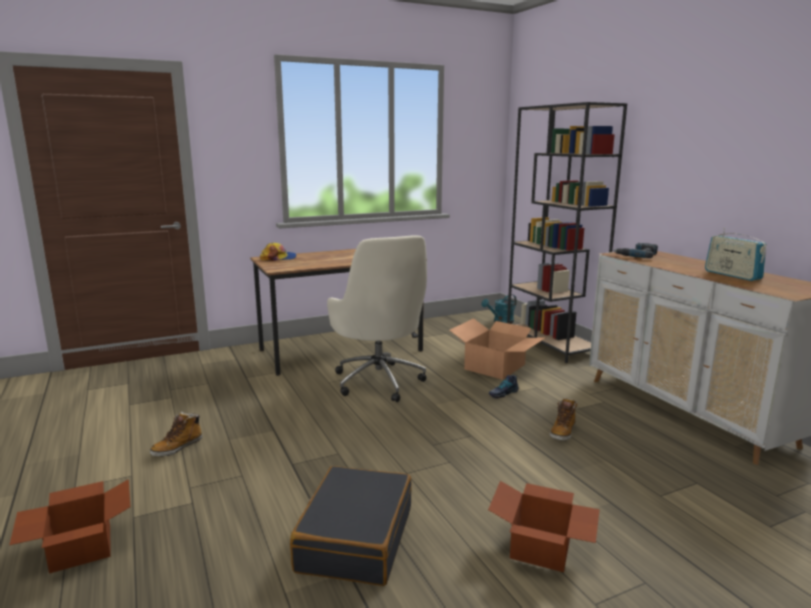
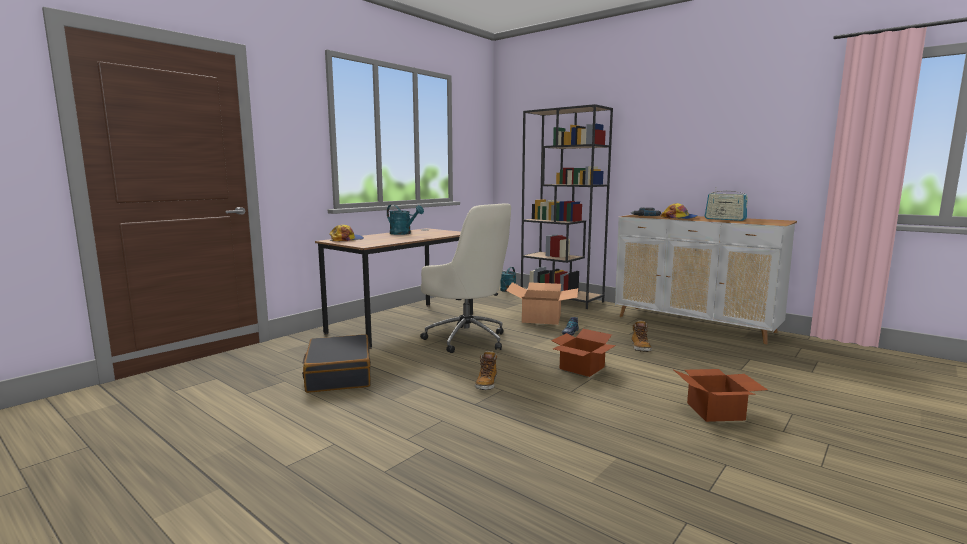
camera: 25 degrees left, 5 degrees down
cardboard box [9,479,130,574] -> cardboard box moved to [551,329,616,377]
boot [150,412,203,457] -> boot moved to [475,351,497,390]
black suitcase [290,466,411,586] -> black suitcase moved to [302,334,371,393]
none -> turquoise watering can [387,205,424,235]
none -> cap [661,203,698,219]

